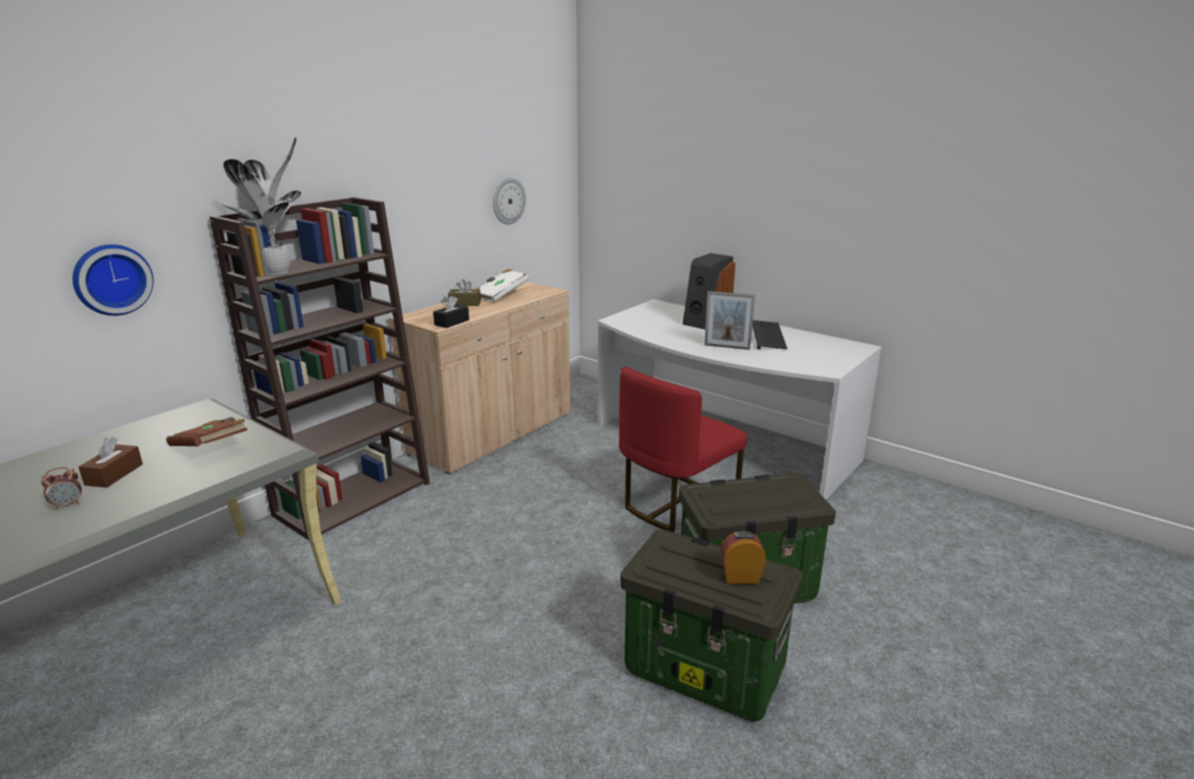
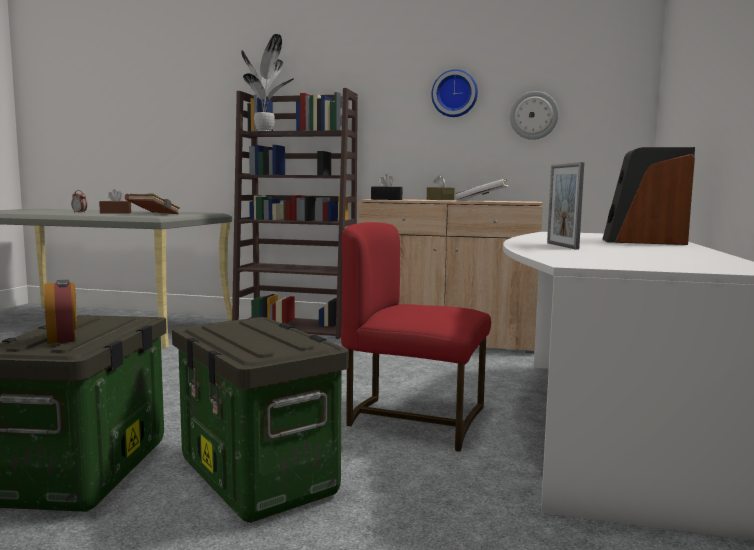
camera: 65 degrees right, 15 degrees down
wall clock [73,244,154,316] -> wall clock moved to [431,69,478,117]
keyboard [752,320,787,350] -> none

